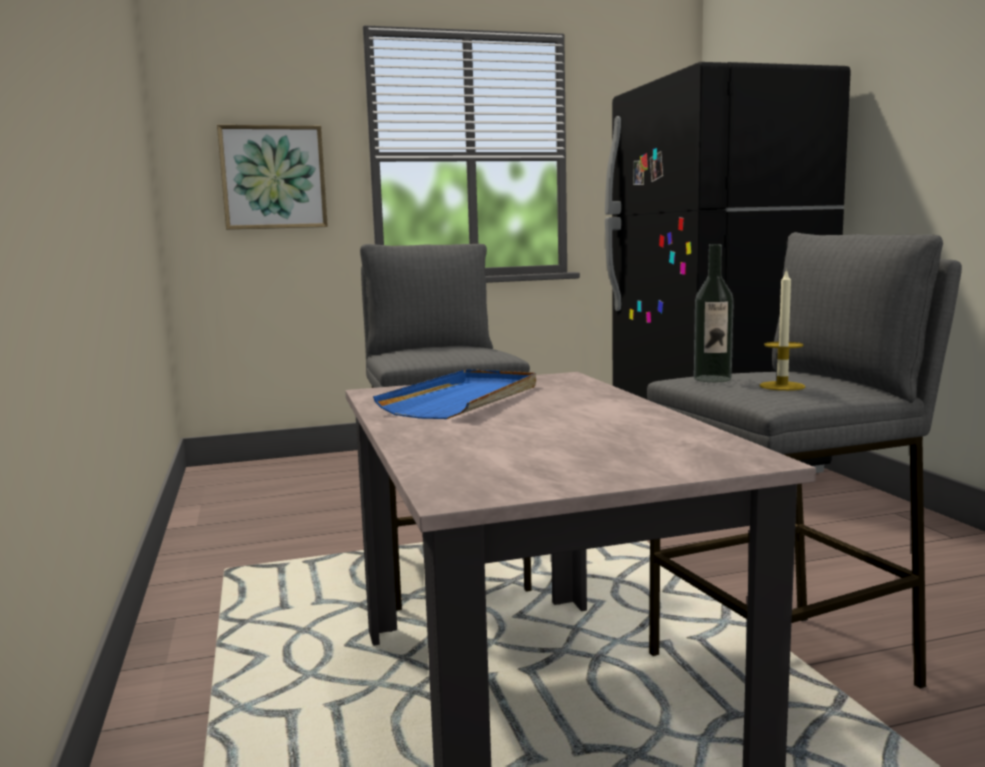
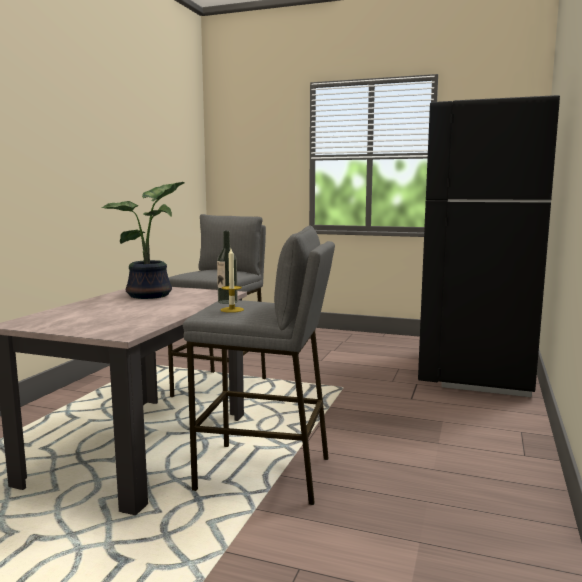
camera: 35 degrees right, 0 degrees up
picture [217,125,328,230] -> none
blue tray [373,369,536,419] -> potted plant [102,182,184,299]

